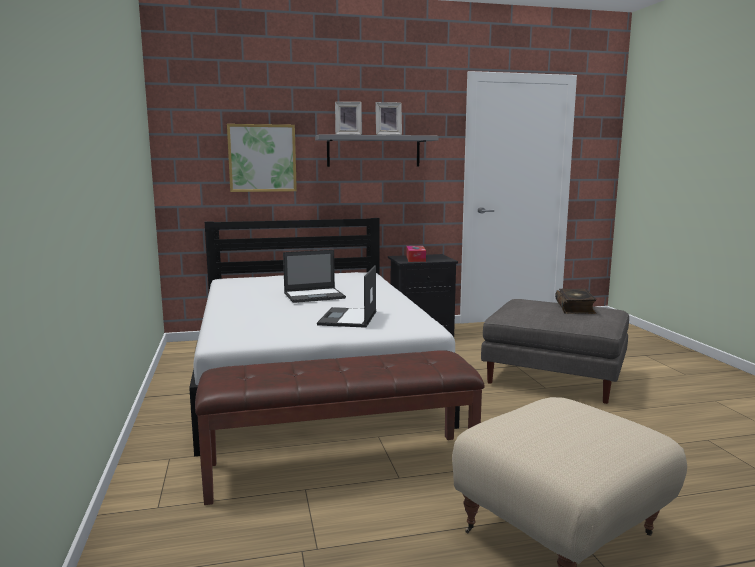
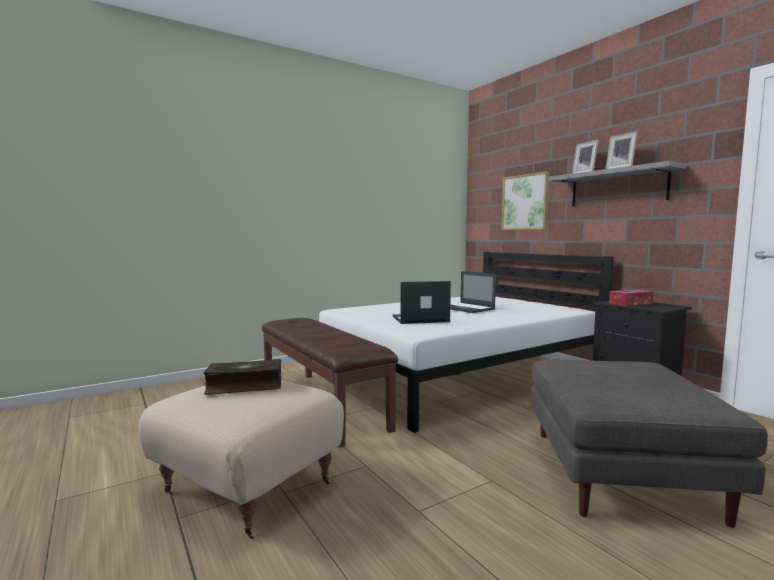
camera: 70 degrees right, 5 degrees down
book [555,289,597,314] -> book moved to [203,359,281,395]

